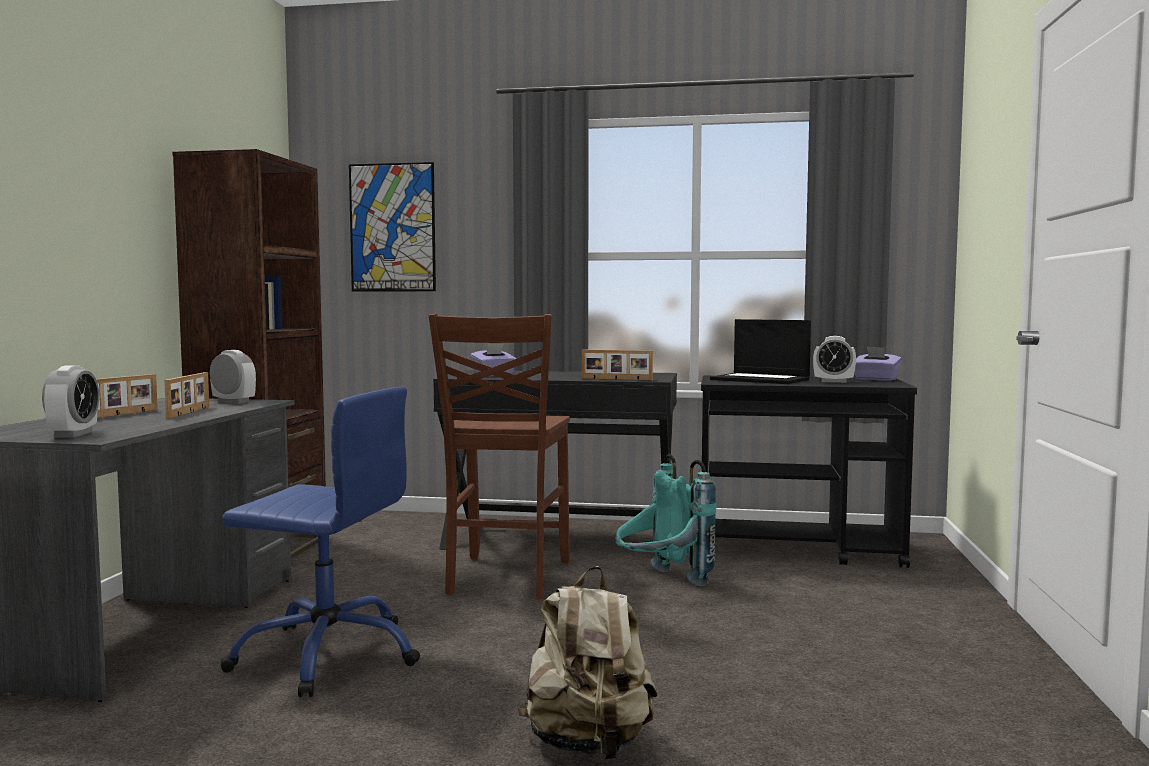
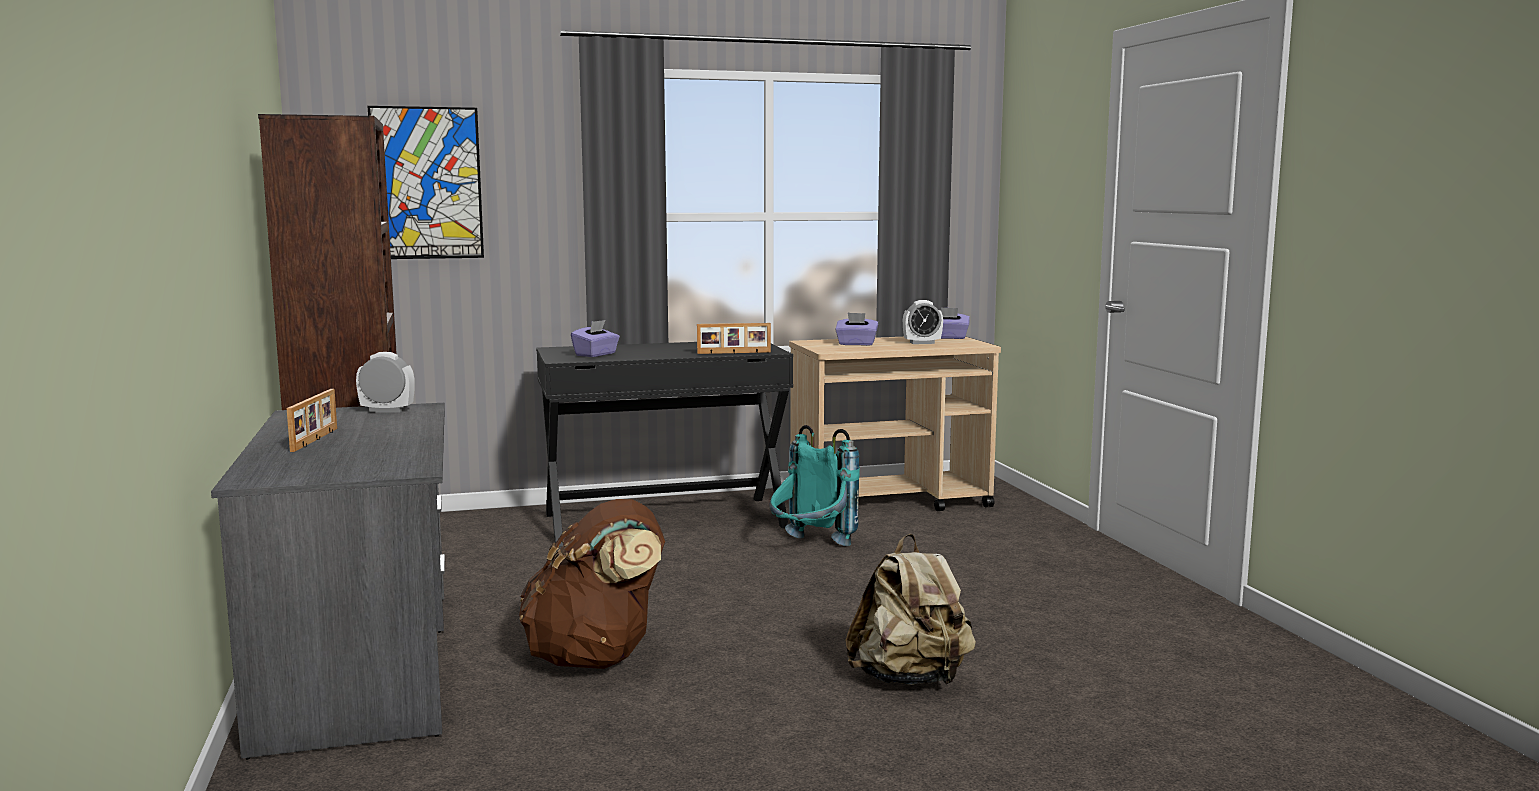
camera: 25 degrees left, 5 degrees up
alarm clock [42,365,99,438] -> none
picture frame [164,372,209,418] -> none
blue office chair [220,387,420,697] -> brown backpack [519,499,665,669]
brown chair [429,314,570,599] -> none
black cart [701,376,917,568] -> beige cart [789,337,1001,511]
laptop [710,319,811,384] -> purple tissue box [835,313,878,346]

